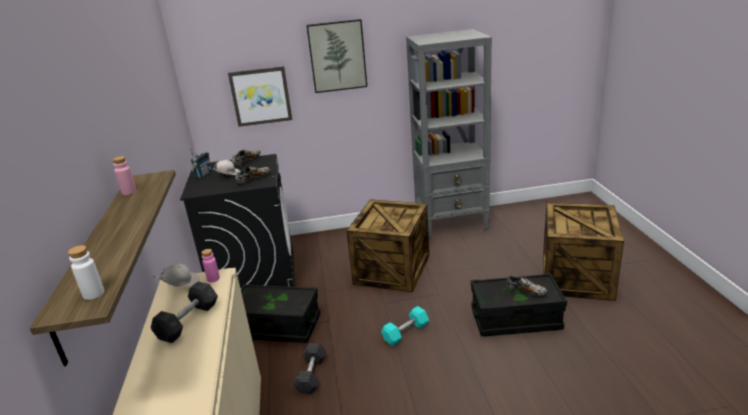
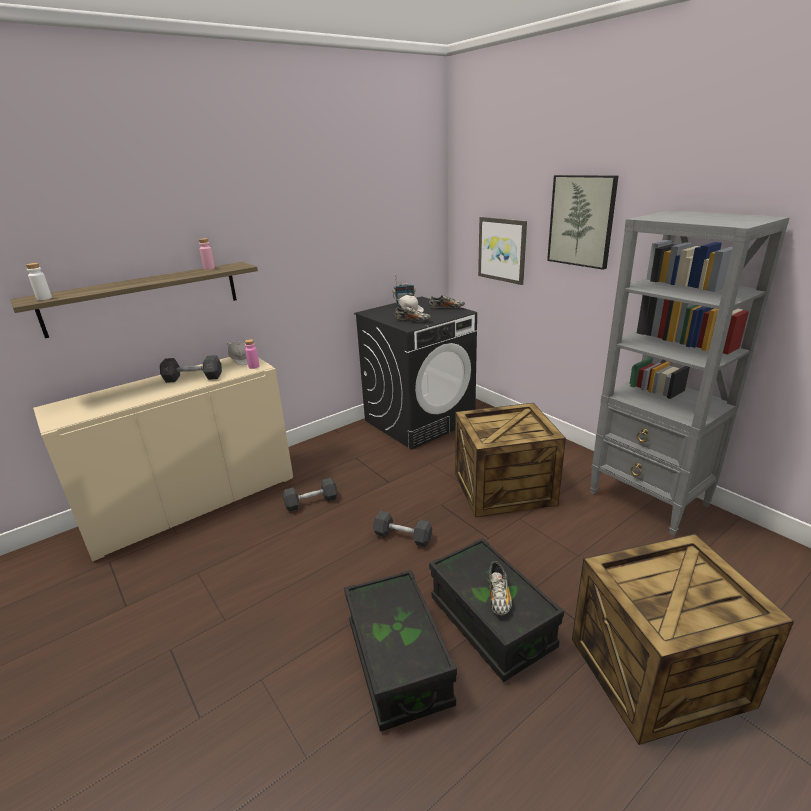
camera: 60 degrees right, 0 degrees up
black storage box [241,284,321,343] -> black storage box moved to [344,570,457,732]
turquoise dumbbell [381,306,429,346] -> grey dumbbell [373,511,433,547]

